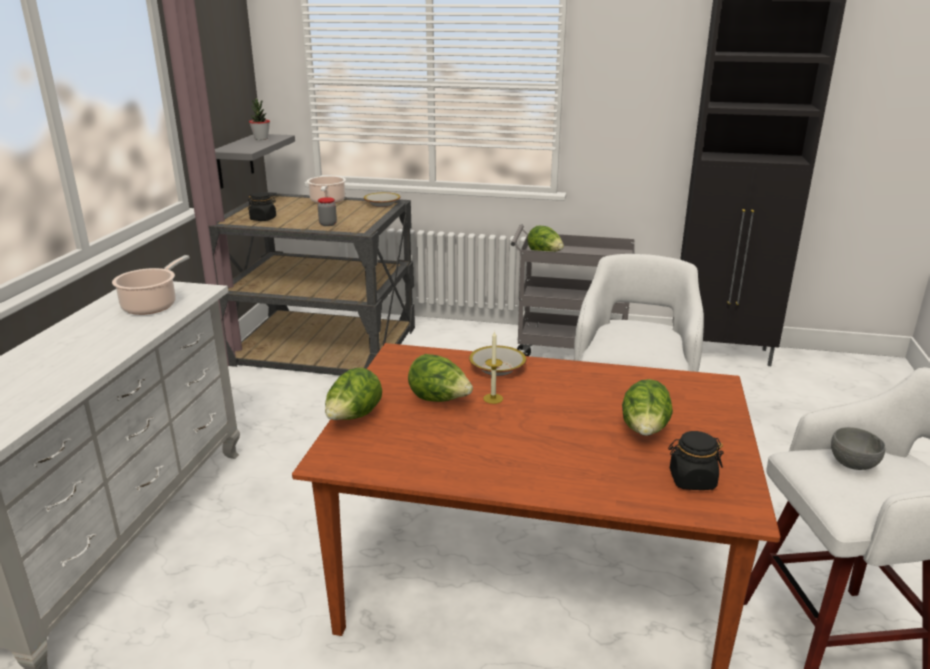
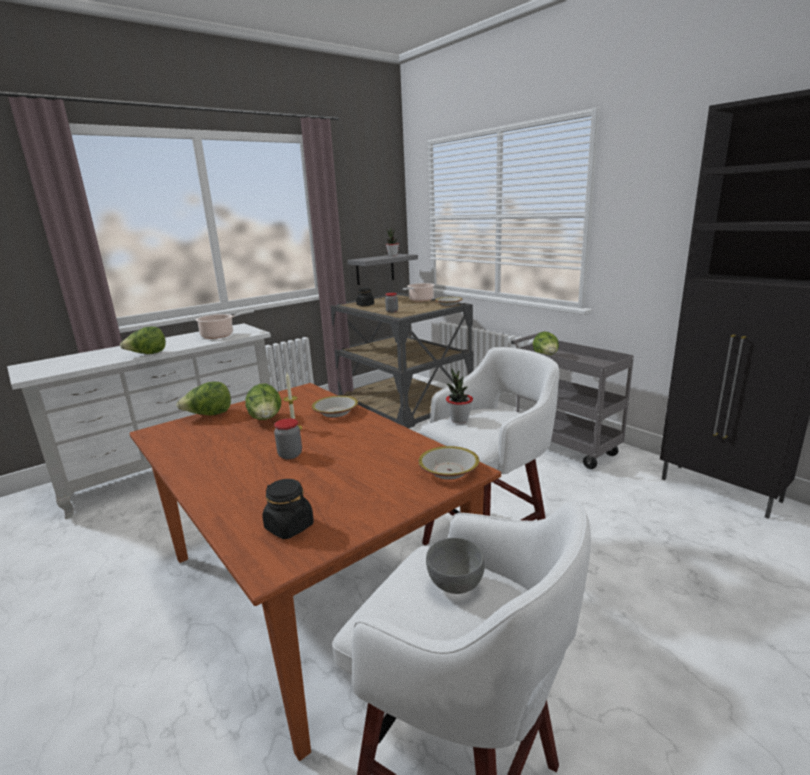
camera: 40 degrees right, 5 degrees down
lettuce [622,379,673,436] -> lettuce moved to [120,326,166,354]
none -> jar [274,418,302,459]
none -> bowl [418,446,480,480]
none -> potted plant [446,368,473,423]

